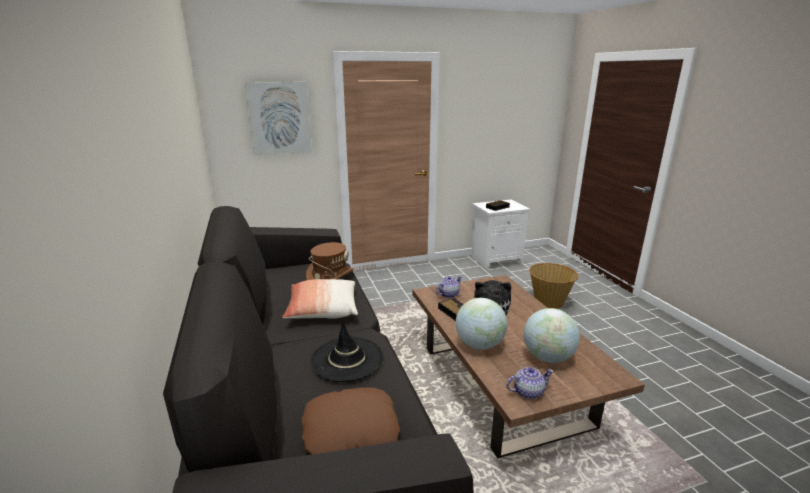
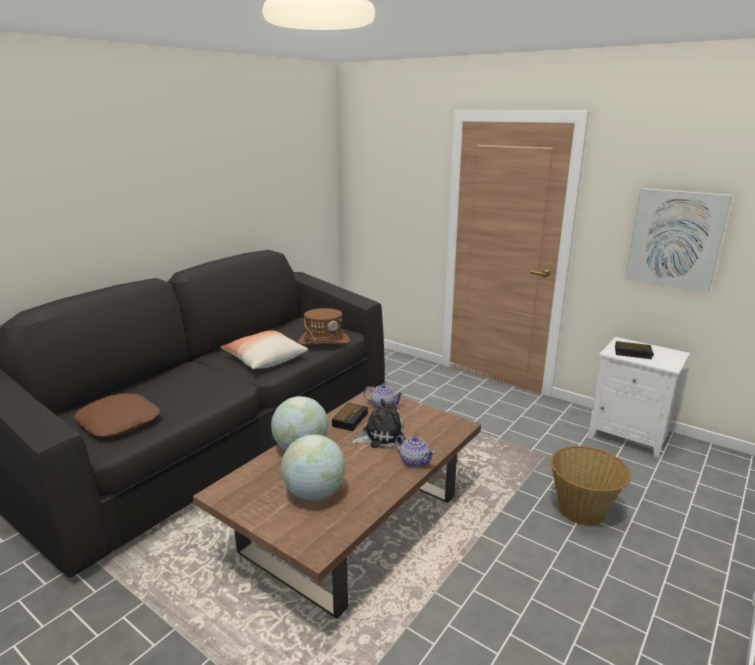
camera: 55 degrees right, 0 degrees up
picture [245,82,312,155] -> picture moved to [625,188,732,293]
black hat [310,323,383,382] -> none
teapot [506,367,553,399] -> teapot moved to [395,435,436,467]

